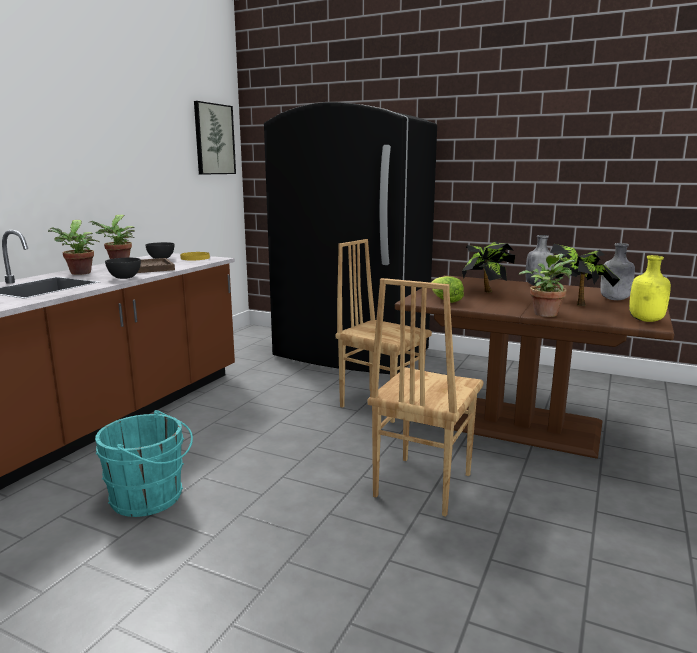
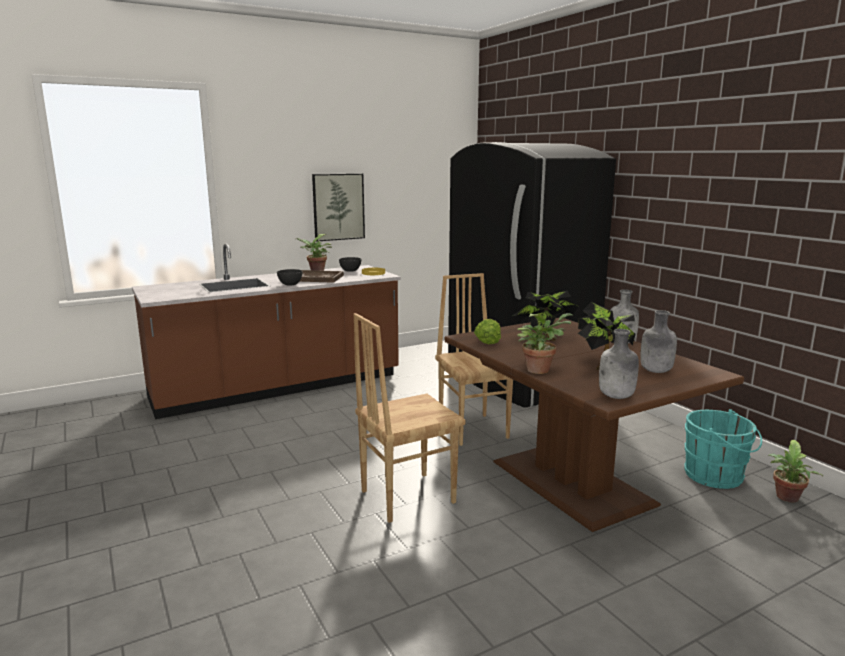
camera: 35 degrees right, 0 degrees up
potted plant [48,220,99,275] -> potted plant moved to [768,440,823,502]
turquoise bucket [95,410,193,517] -> turquoise bucket moved to [684,409,762,489]
picture [194,101,236,175] -> picture moved to [312,174,365,241]
yellow bottle [629,255,671,322] -> grey bottle [599,329,639,399]

